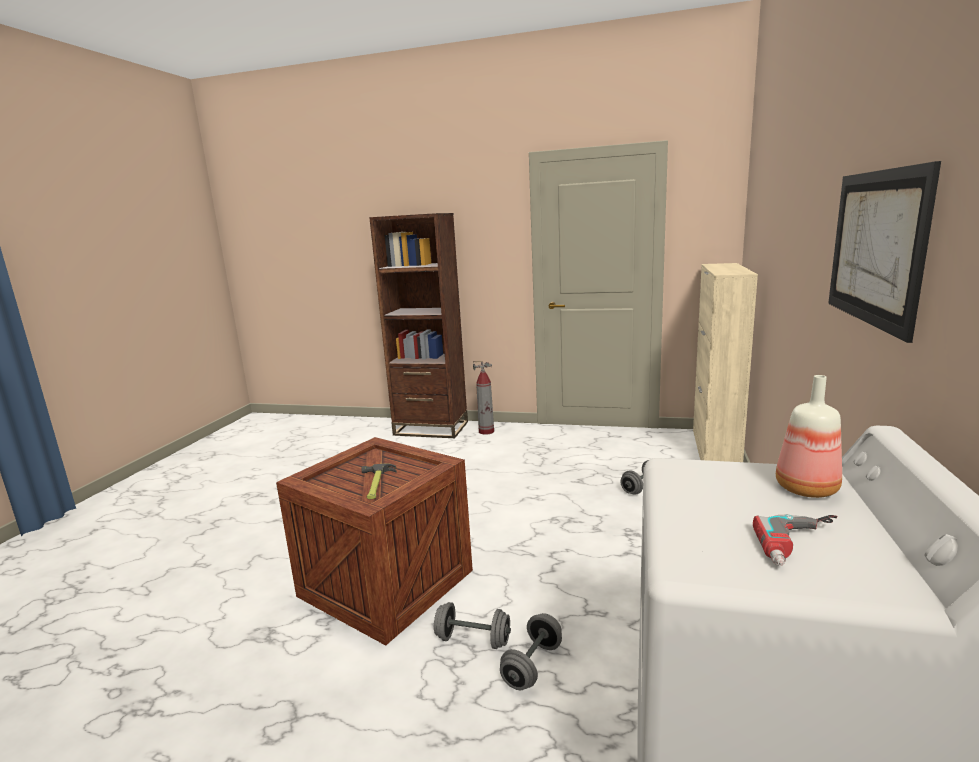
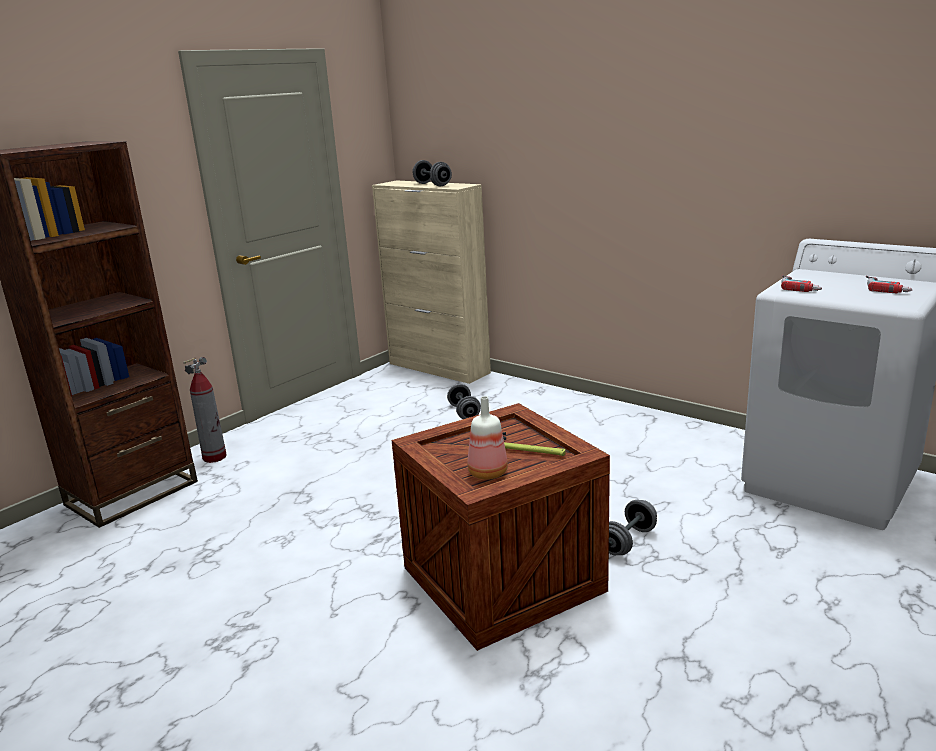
camera: 65 degrees left, 5 degrees up
grey dumbbell [500,613,562,690] -> grey dumbbell moved to [412,160,452,186]
bottle [776,375,842,498] -> bottle moved to [467,396,508,480]
picture [828,161,941,343] -> none
none -> power drill [781,275,822,292]

